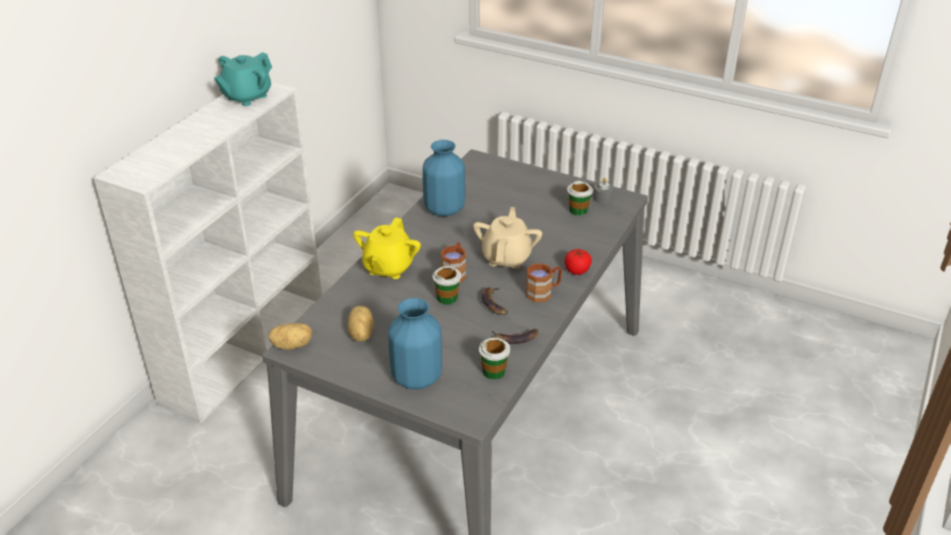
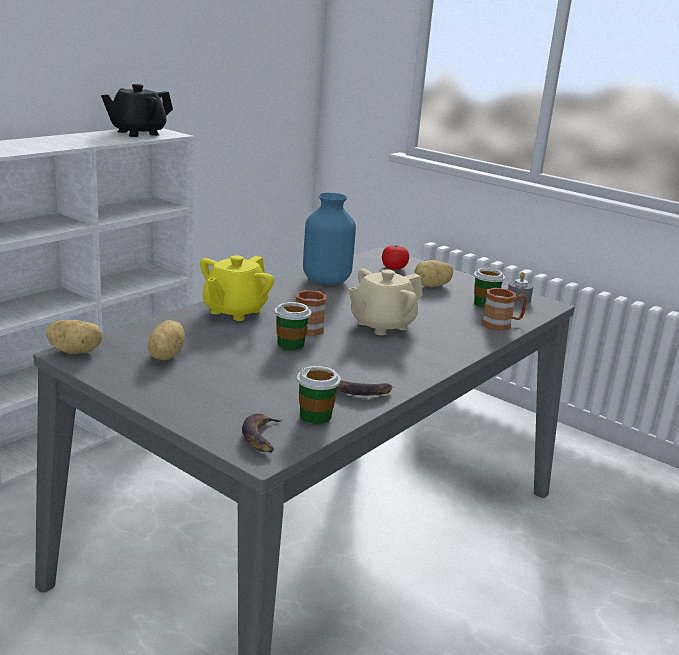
camera: 10 degrees right, 15 degrees down
turquoise teapot [214,52,272,106] -> black teapot [101,84,173,137]
blue vase [388,298,442,389] -> none
beige teapot [473,207,542,269] -> beige teapot turned 150 degrees counterclockwise [348,269,423,335]
banana [481,287,508,314] -> banana moved to [242,413,282,453]
brown mug [526,264,562,302] -> brown mug moved to [482,288,527,331]
tomato [564,249,592,275] -> tomato moved to [382,245,409,270]
none -> potato [414,260,453,287]

